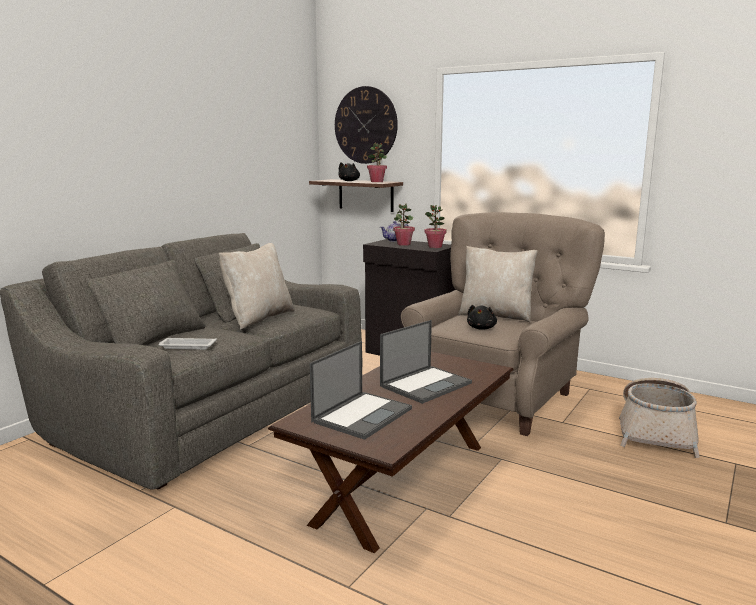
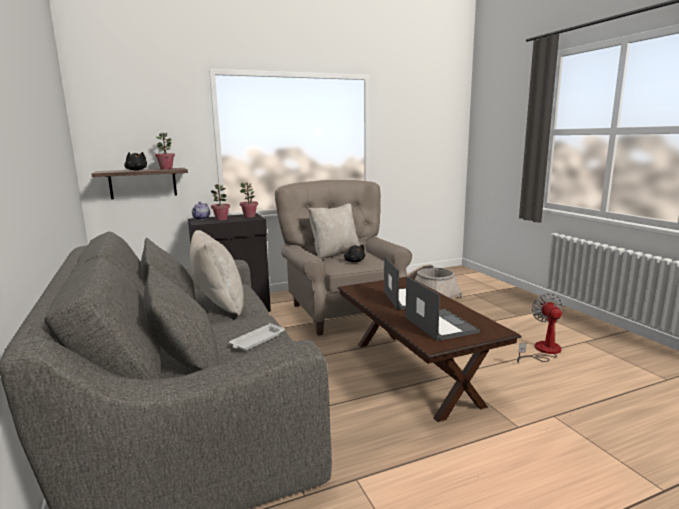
camera: 55 degrees left, 0 degrees up
wall clock [335,86,398,164] -> none
none -> fan [517,293,562,363]

